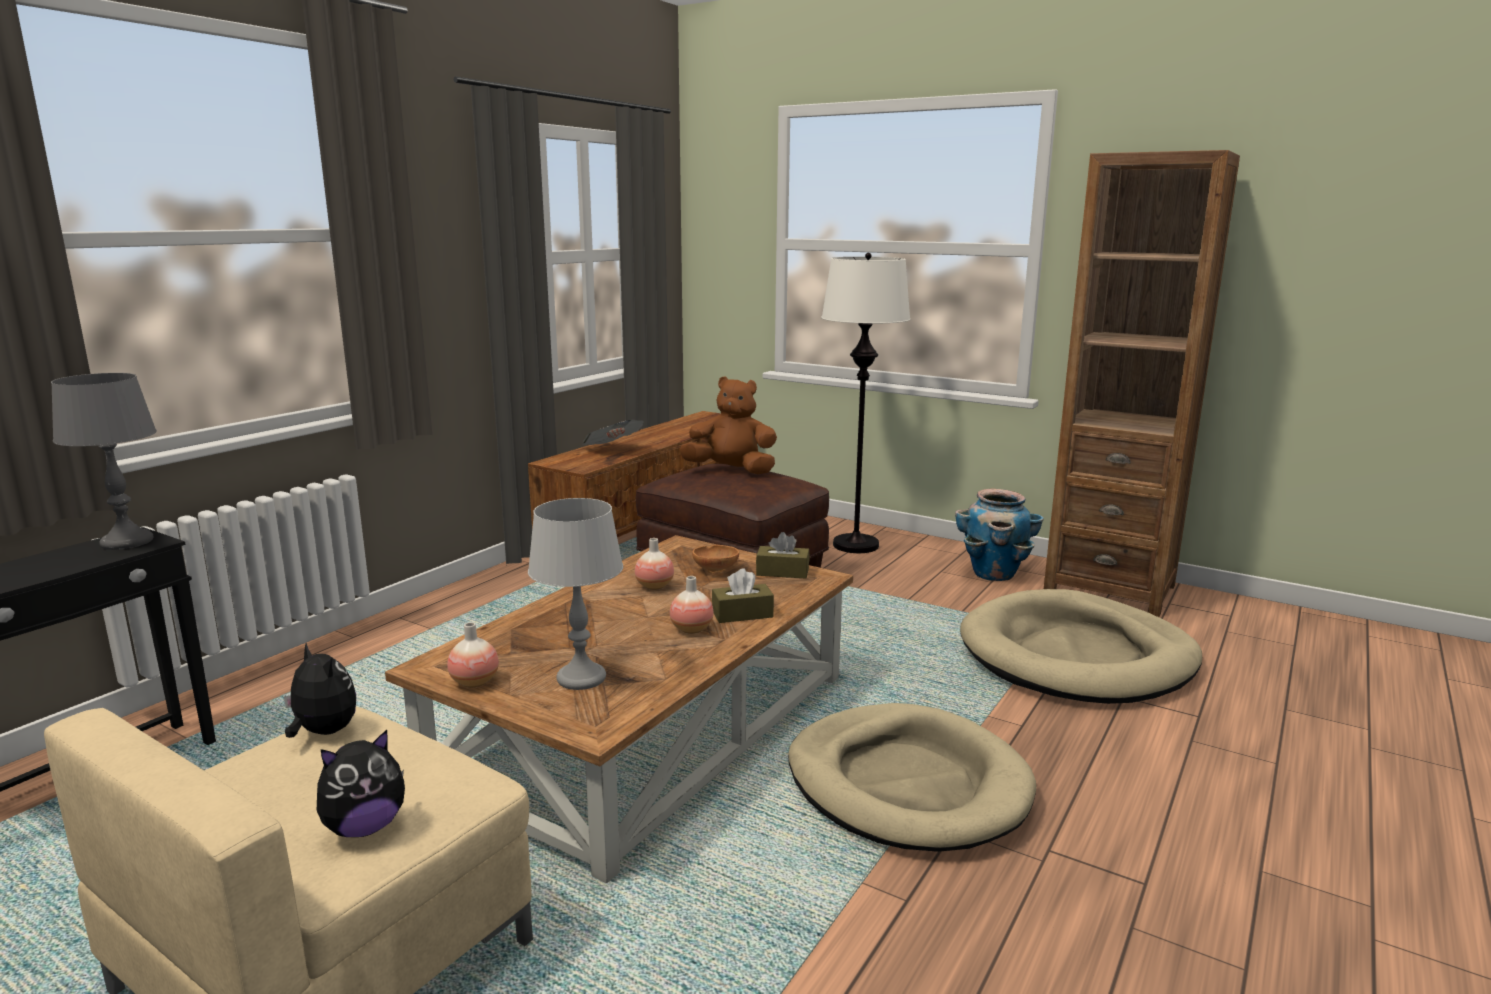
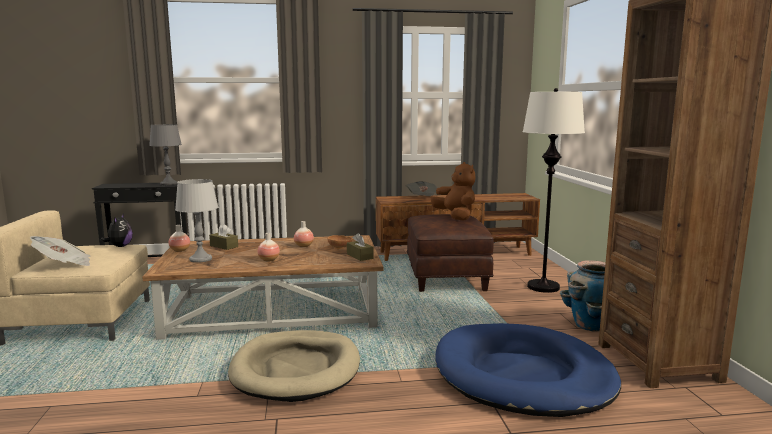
camera: 50 degrees right, 5 degrees down
plush toy [317,730,405,837] -> newspaper [30,236,91,266]
brown tissue box [712,569,774,623] -> brown tissue box moved to [209,224,238,250]
beige dog bed [960,589,1202,704] -> blue dog bed [435,323,621,417]

